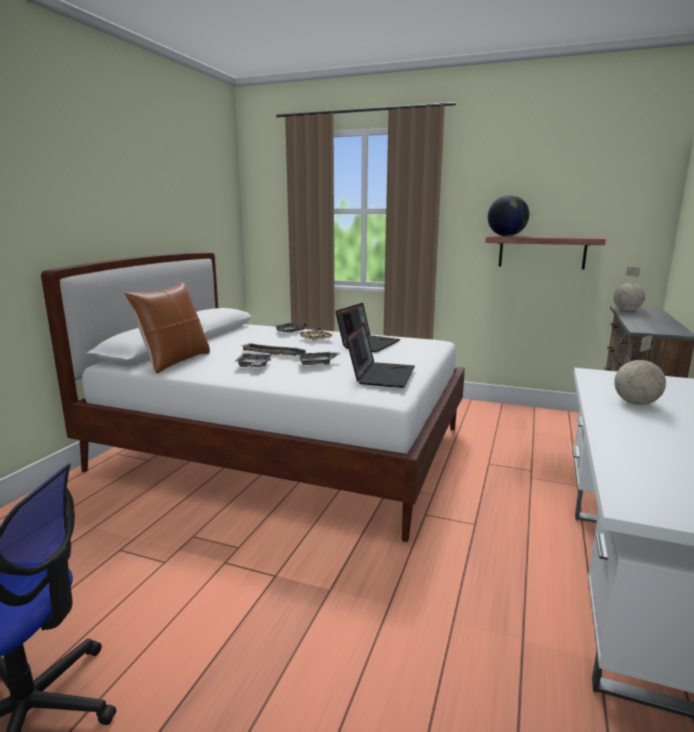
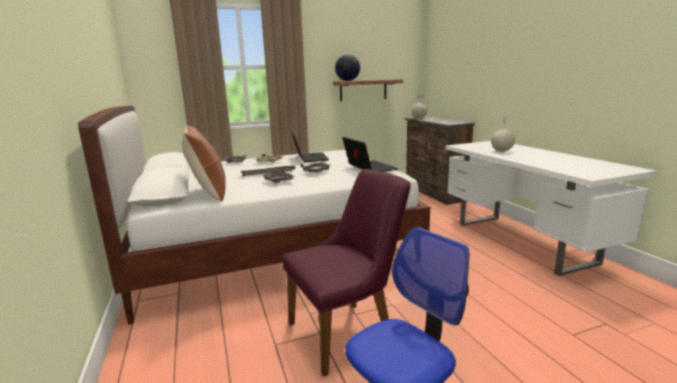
camera: 40 degrees left, 0 degrees up
none -> purple chair [281,169,411,377]

